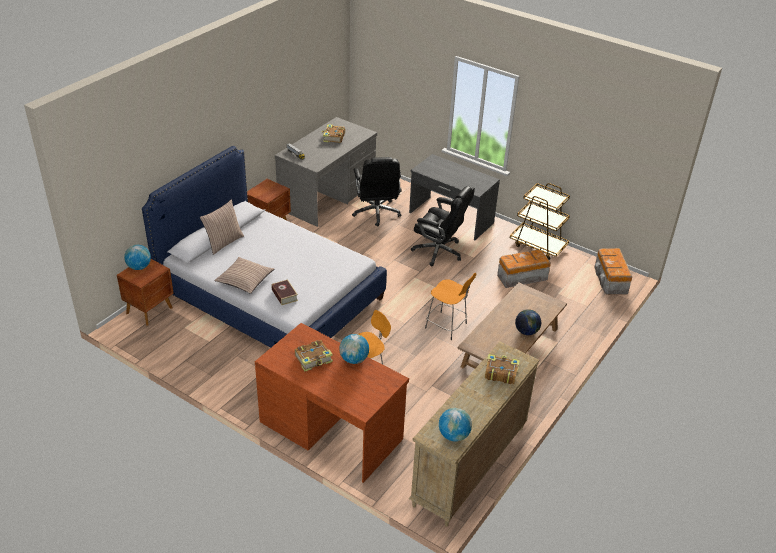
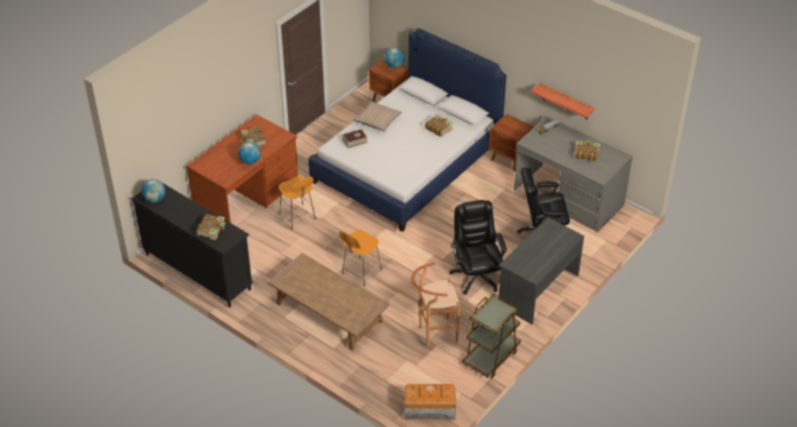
camera: 95 degrees right, 5 degrees up
pillow [200,199,244,255] -> none
beige dresser [409,342,539,527] -> black dresser [131,183,253,307]
black office chair [411,186,475,266] -> black office chair turned 135 degrees clockwise [449,200,507,295]
storage box [497,250,551,288] -> brown stool [412,262,460,347]
globe [515,309,541,335] -> none
none -> book [425,114,453,137]
none -> shelf [531,83,595,119]

